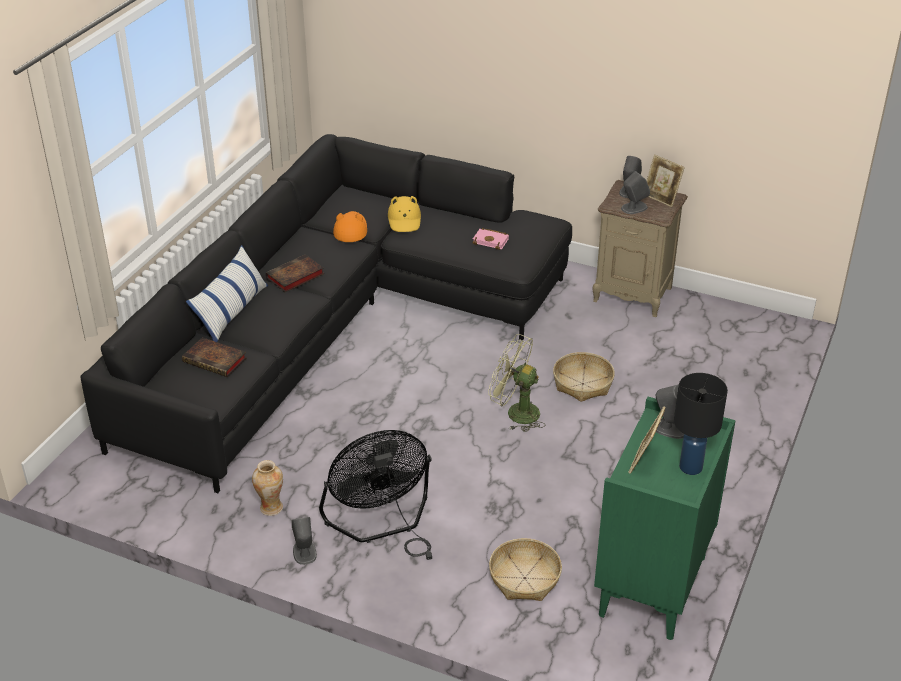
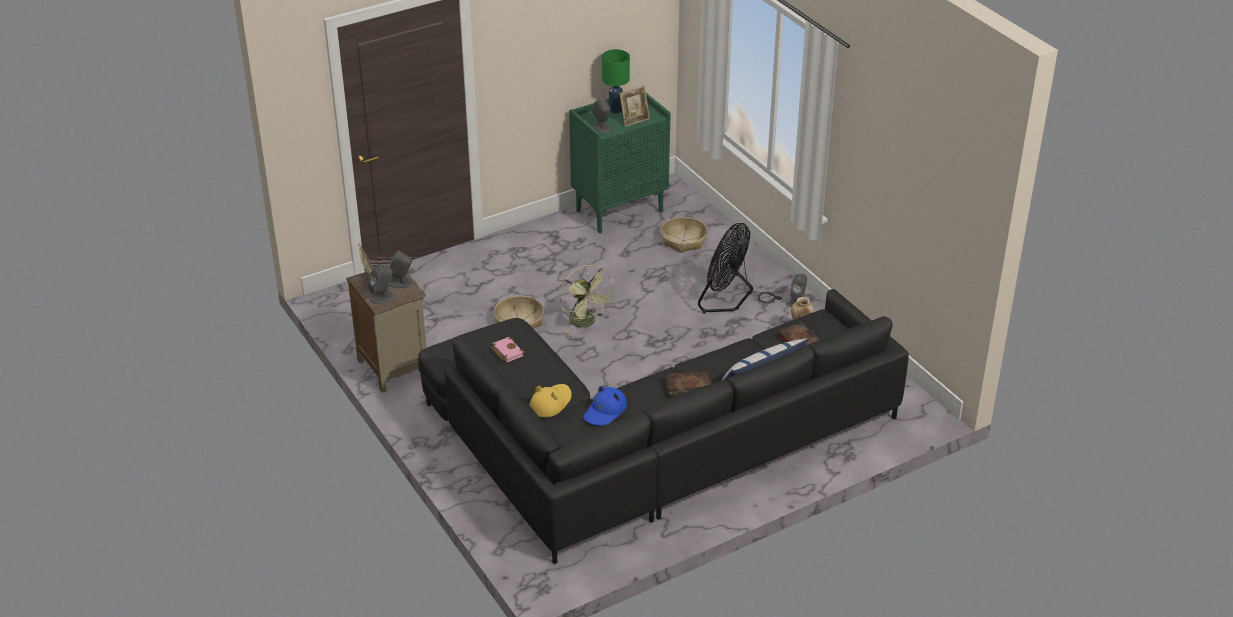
camera: 145 degrees left, 0 degrees up
black fan [319,430,432,560] -> black fan turned 105 degrees clockwise [698,223,782,313]
orange hat [333,211,367,242] -> blue hat [583,386,627,426]
black table lamp [674,373,728,475] -> green table lamp [602,49,630,114]

